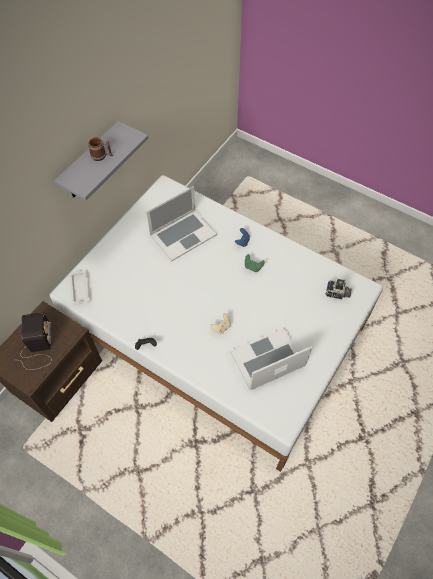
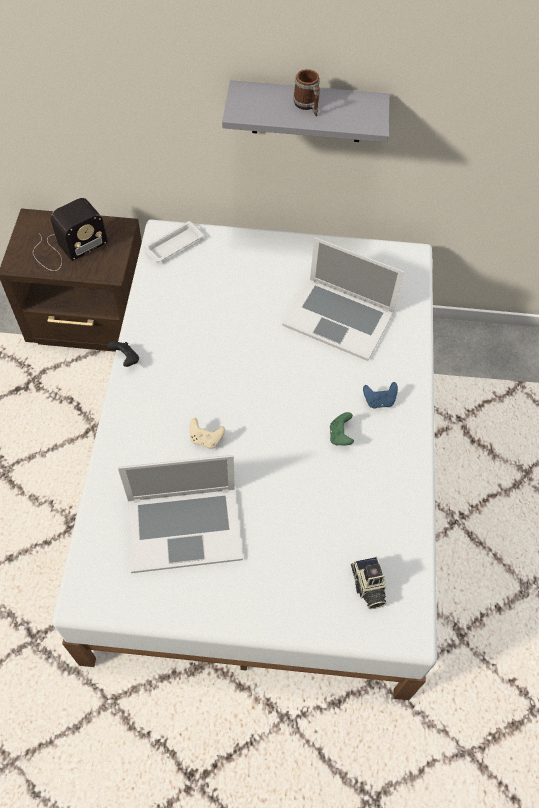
camera: 60 degrees right, 0 degrees up
laptop [230,328,313,390] -> laptop turned 135 degrees clockwise [118,455,243,573]

